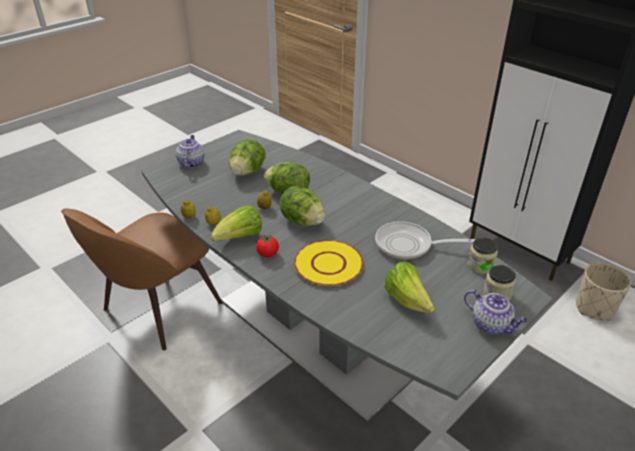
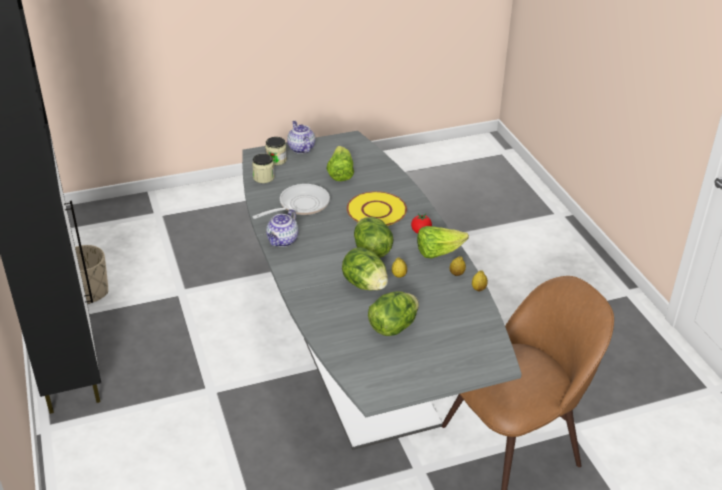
camera: 155 degrees left, 0 degrees up
teapot [176,135,205,168] -> teapot moved to [266,209,299,247]
frying pan [375,221,475,259] -> frying pan turned 75 degrees counterclockwise [253,184,330,219]

